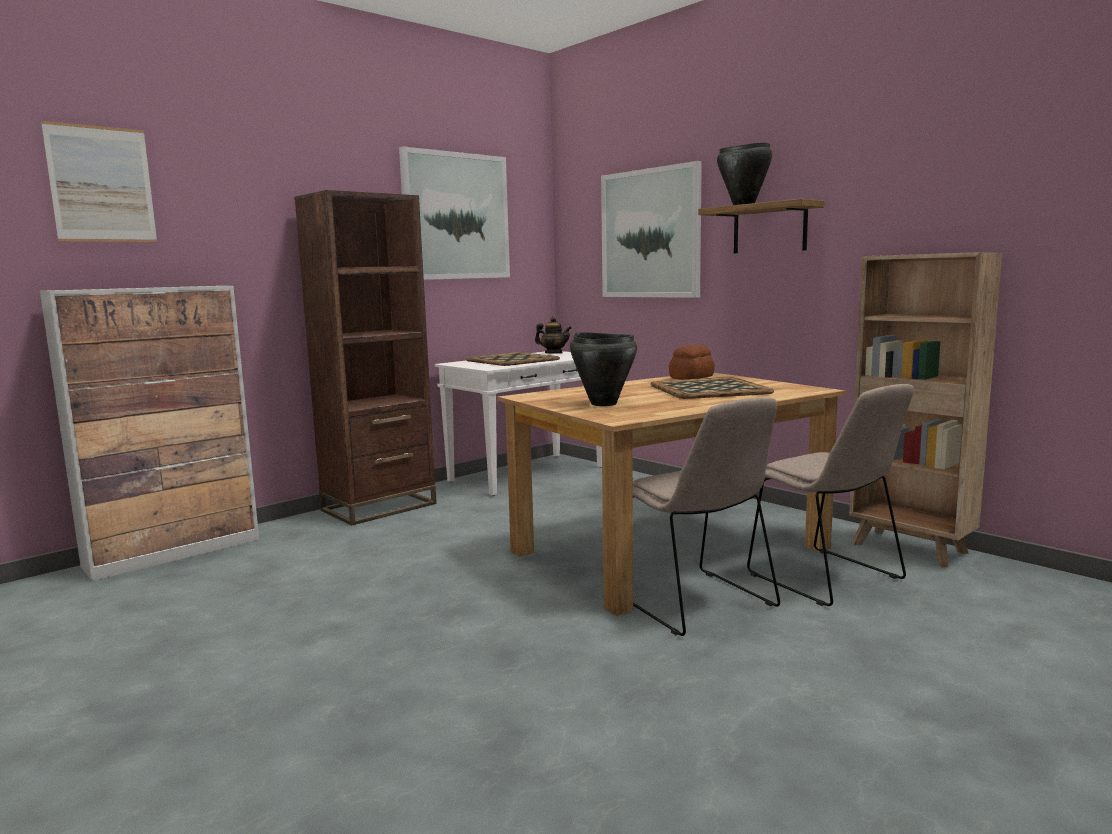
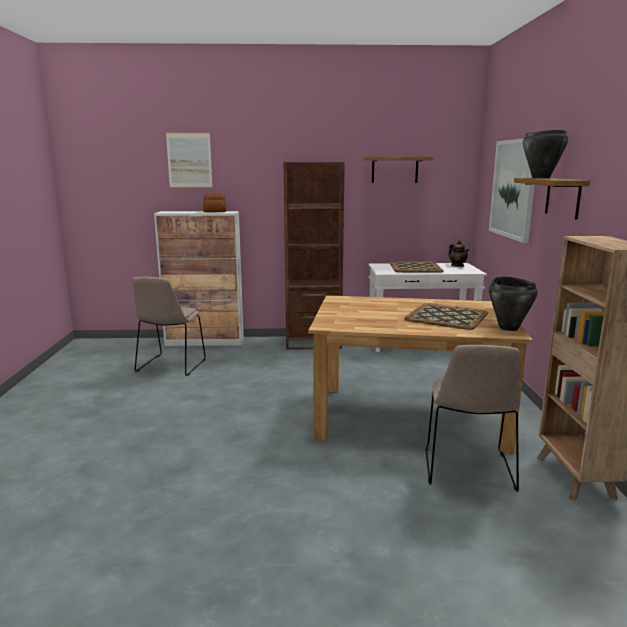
camera: 40 degrees right, 5 degrees up
picture [399,146,510,280] -> shelf [363,156,433,183]
black cooking pot [570,332,637,406] -> black cooking pot moved to [489,276,538,331]
beige chair [633,397,780,636] -> beige chair moved to [132,277,206,376]
bread [669,345,715,380] -> bread moved to [203,193,227,212]

